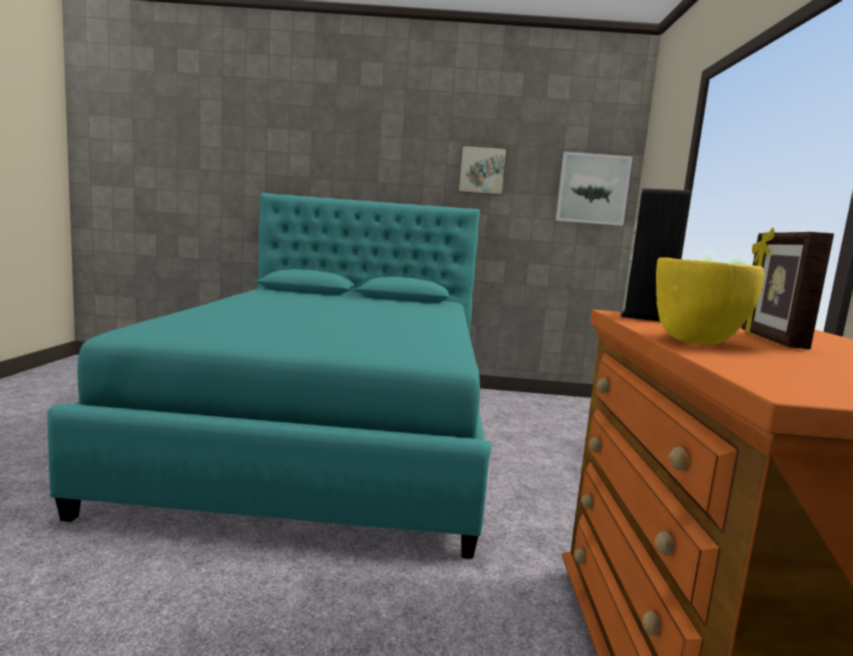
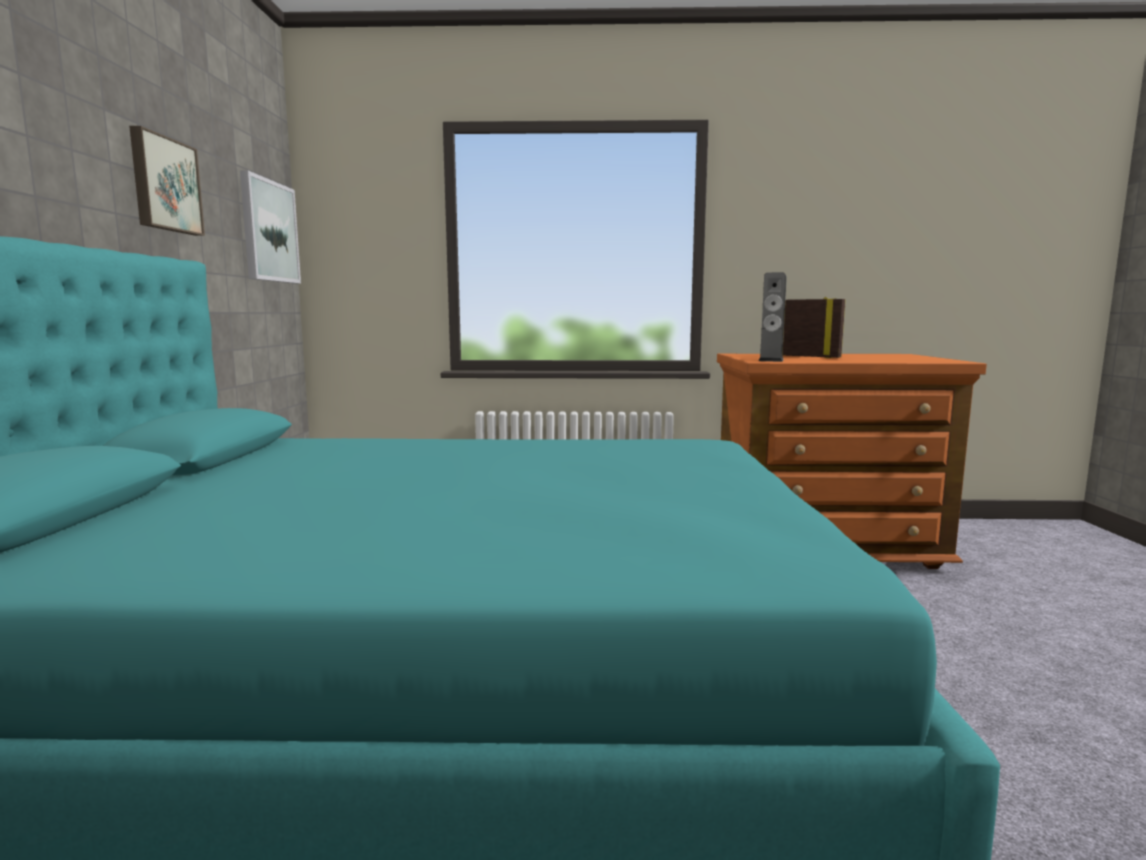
camera: 90 degrees left, 0 degrees up
yellow bowl [656,257,764,344] -> none
picture frame [741,228,834,349] -> picture frame turned 150 degrees counterclockwise [782,297,845,358]

